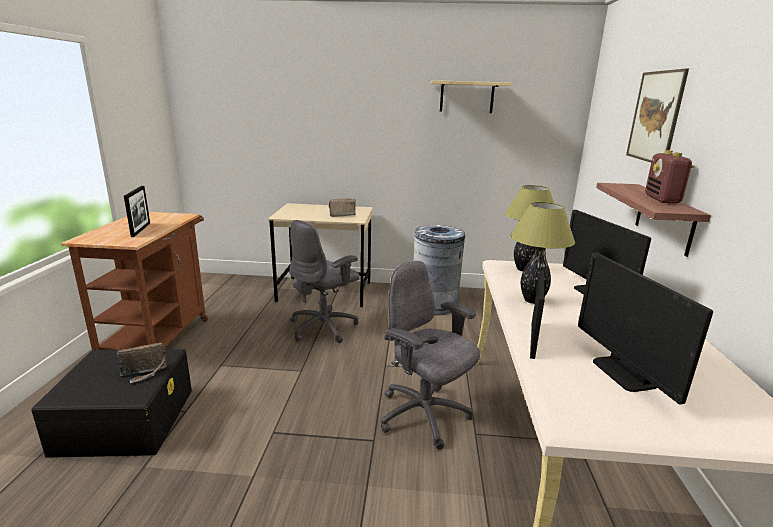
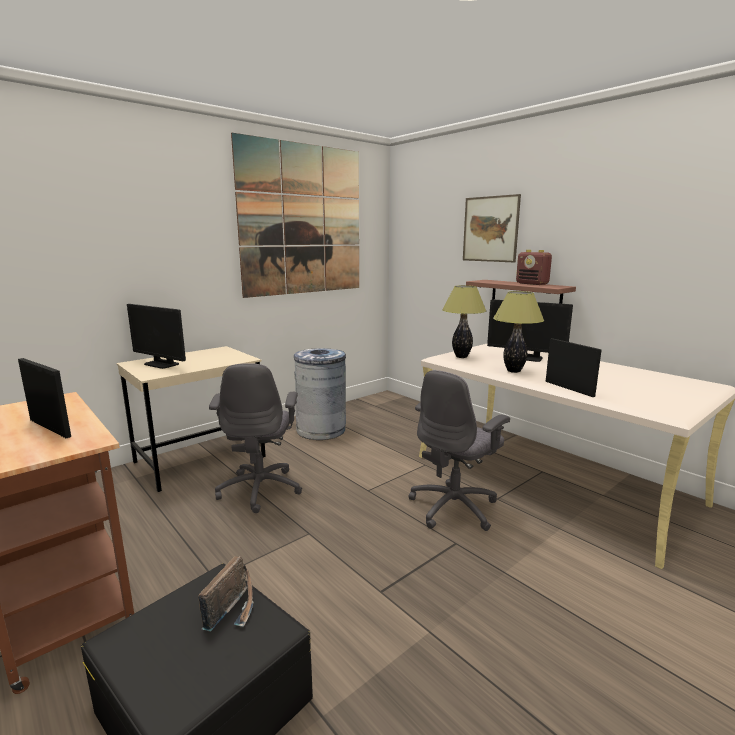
camera: 45 degrees left, 5 degrees down
radio [329,198,356,217] -> none
grey office chair [381,261,480,449] -> grey office chair turned 45 degrees counterclockwise [409,370,510,531]
beige shelf [431,80,511,113] -> picture [231,133,359,298]
monitor [578,252,713,404] -> monitor moved to [127,304,186,369]

